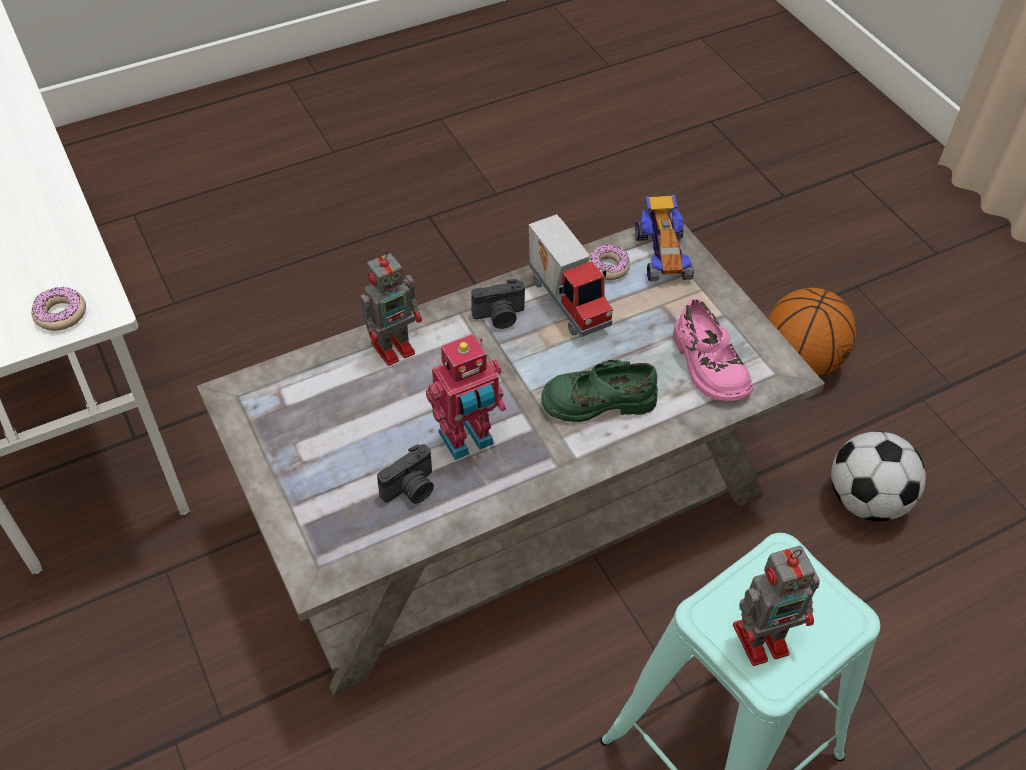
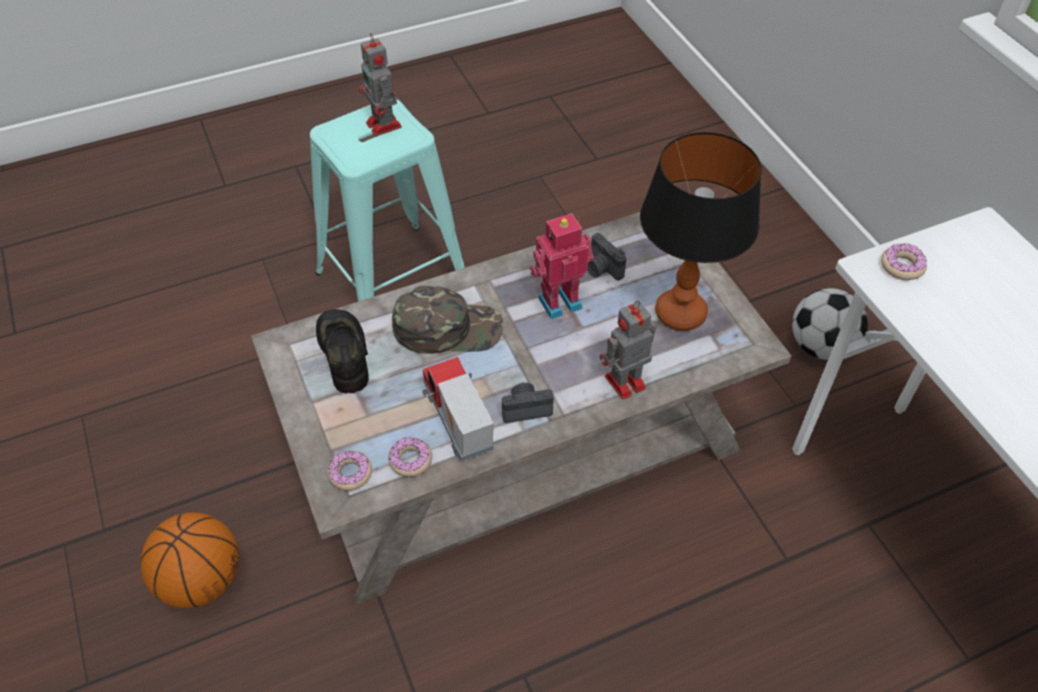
camera: 175 degrees left, 0 degrees up
camera [377,444,434,504] -> camera turned 90 degrees counterclockwise [587,233,626,280]
green shoe [542,360,658,422] -> green cap [392,286,503,354]
toy car [635,195,694,281] -> donut [327,450,372,491]
pink shoe [673,299,753,401] -> black shoe [316,309,369,393]
toy robot [733,546,820,666] -> toy robot turned 105 degrees counterclockwise [359,33,402,136]
football [831,431,926,522] -> football moved to [792,288,868,360]
none -> table lamp [640,132,762,331]

